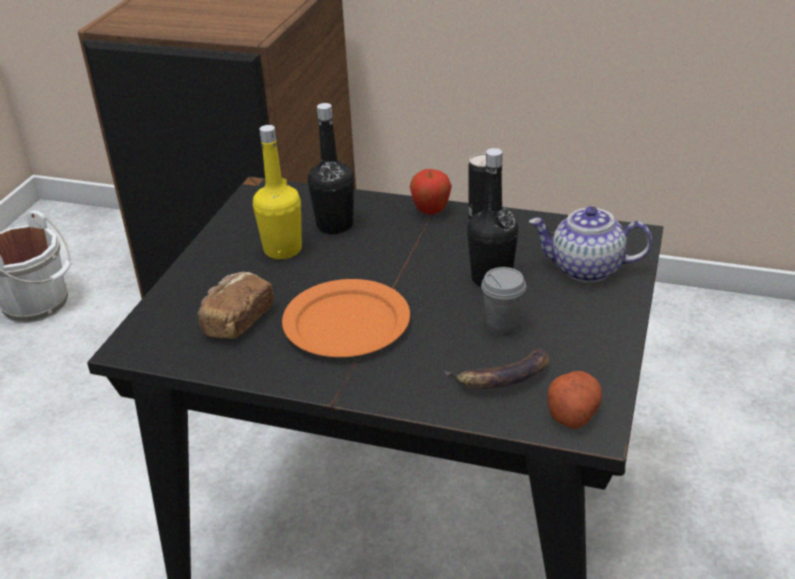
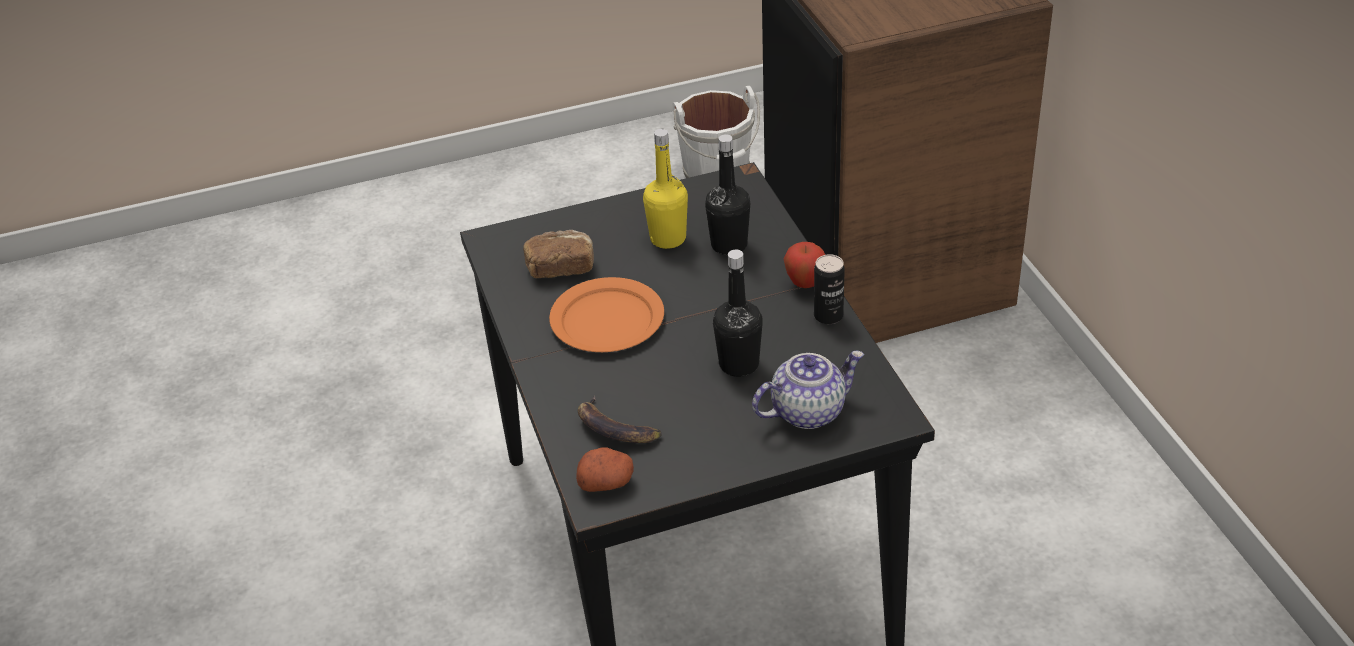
camera: 55 degrees right, 5 degrees up
grey cup [481,267,526,337] -> none
teapot [529,206,652,283] -> teapot turned 90 degrees clockwise [752,351,864,429]

